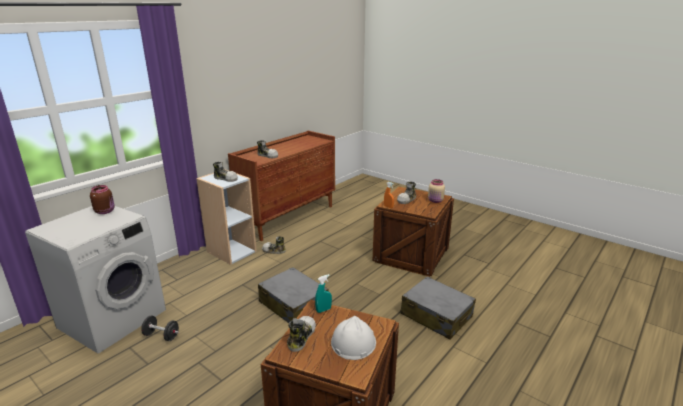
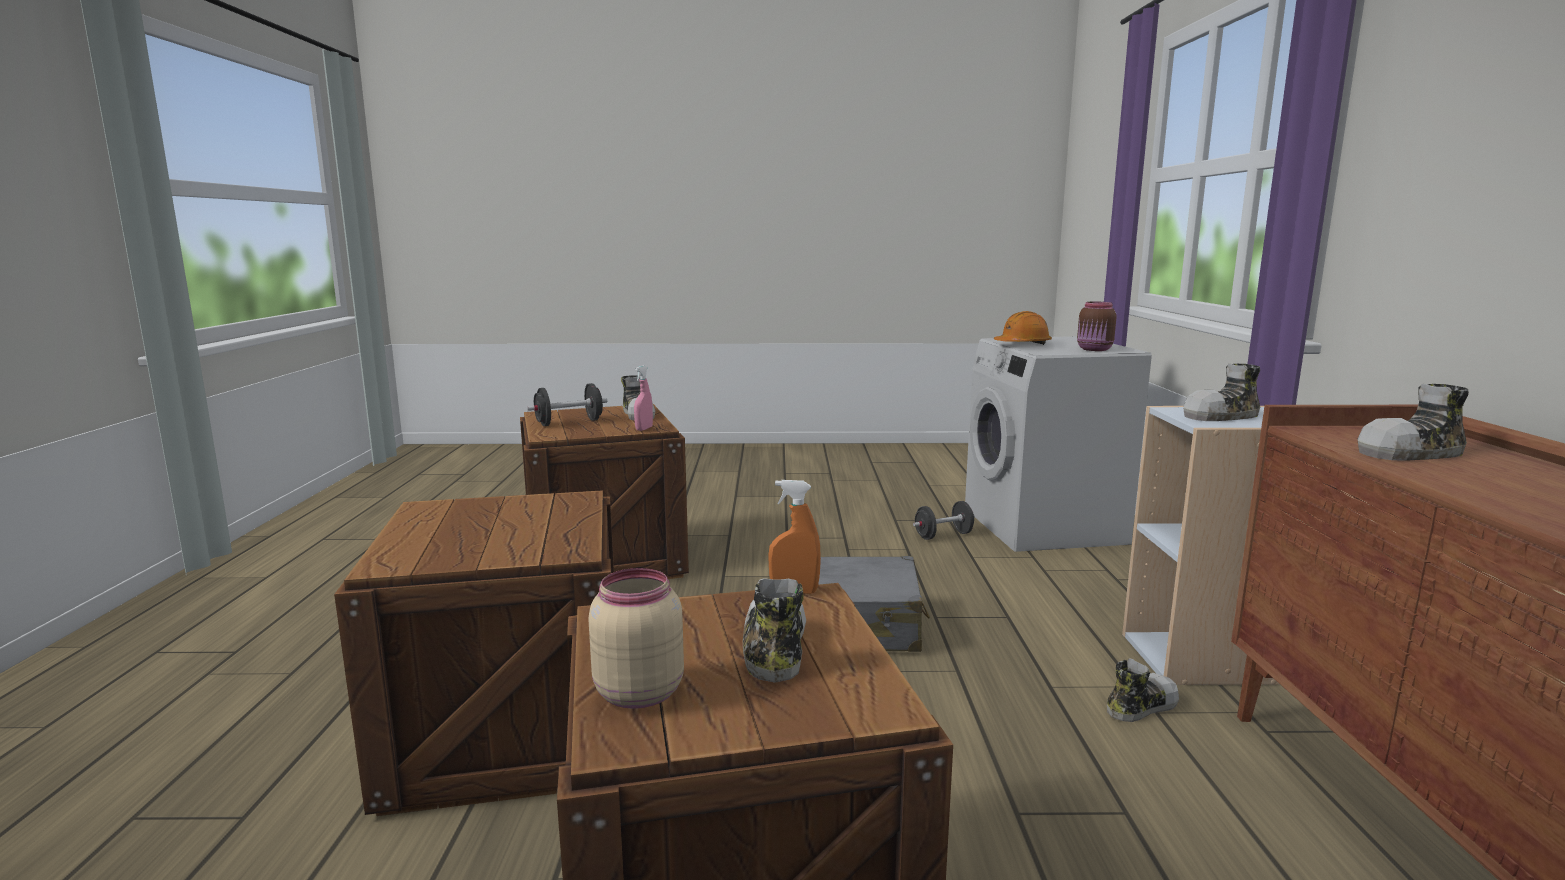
camera: 140 degrees right, 10 degrees down
turquoise spray bottle [315,274,332,313] -> pink spray bottle [634,366,653,431]
white hard hat [331,316,376,360] -> black dumbbell [527,383,607,426]
grey suitcase [400,276,476,340] -> crate [334,490,614,816]
none -> orange hard hat [994,311,1052,345]

